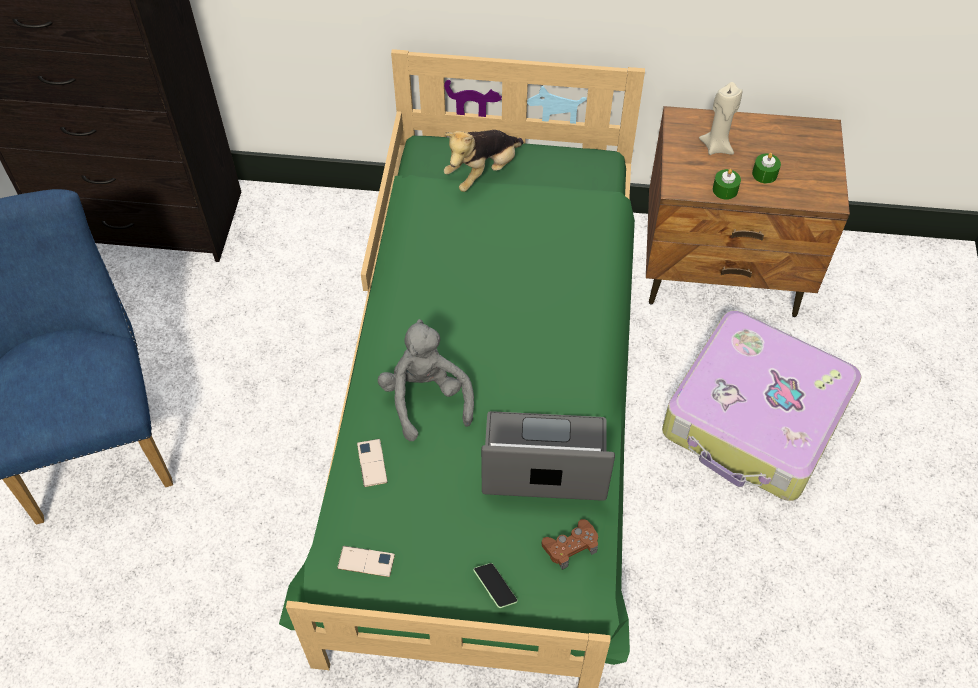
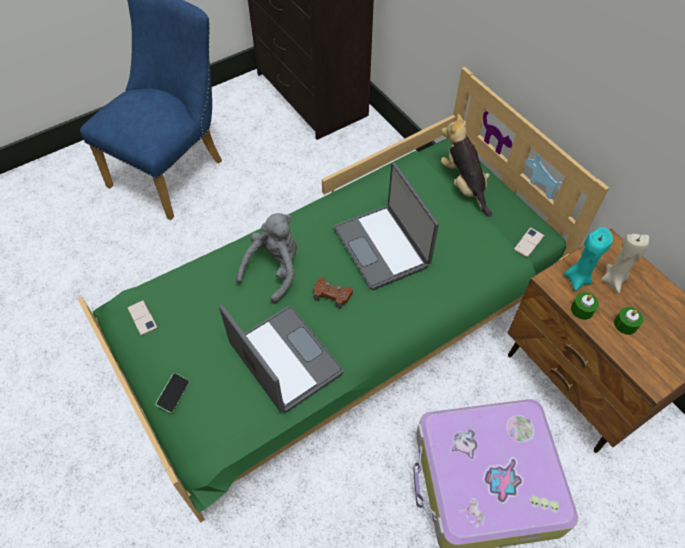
camera: 50 degrees right, 0 degrees up
phone [357,439,387,487] -> phone moved to [513,227,544,257]
plush toy [444,130,523,192] -> plush toy turned 60 degrees clockwise [441,114,492,217]
brown game controller [542,519,598,570] -> brown game controller moved to [314,278,353,309]
none -> laptop [334,163,439,290]
none -> turquoise candle [564,227,613,291]

